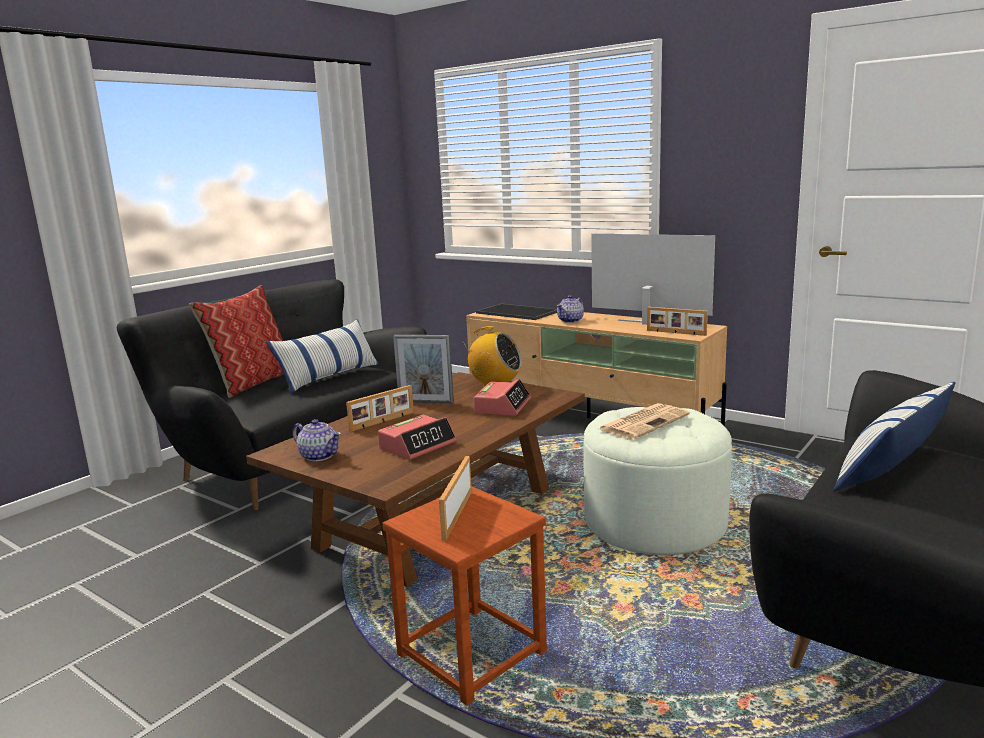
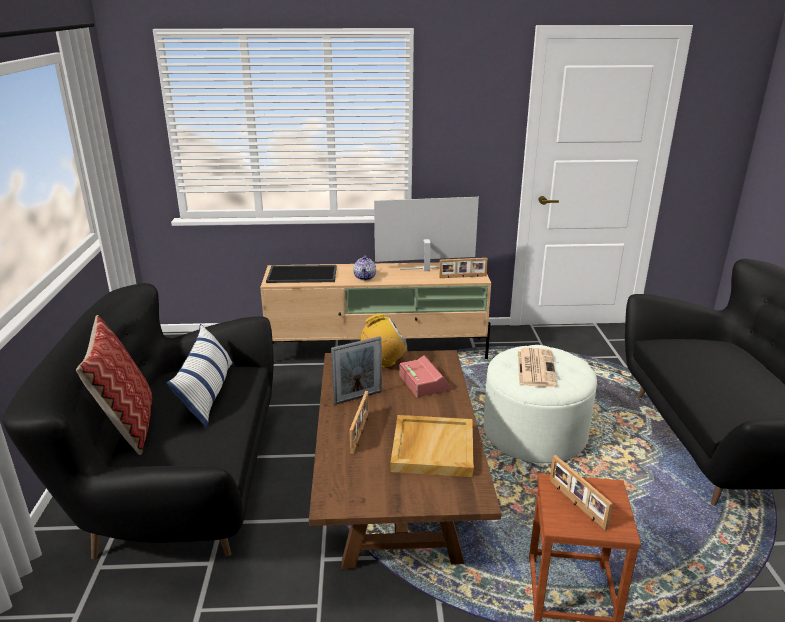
camera: 40 degrees left, 10 degrees up
teapot [292,419,341,461] -> none
alarm clock [378,415,457,460] -> beige tray [390,415,474,477]
pillow [833,382,955,491] -> none

